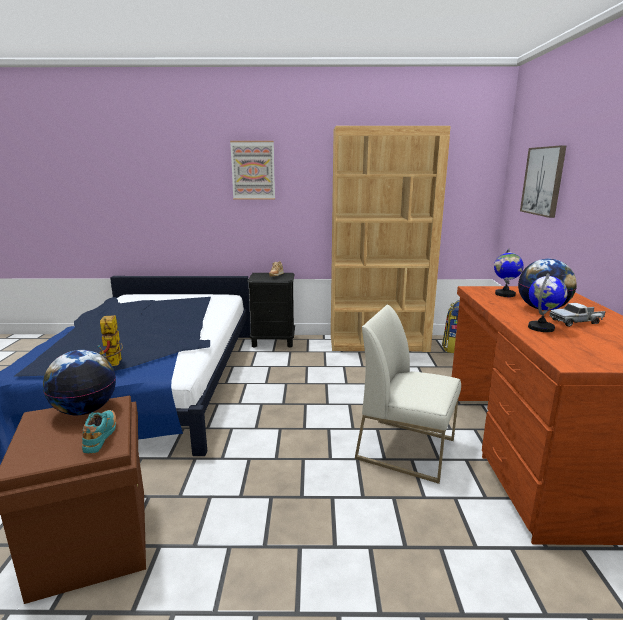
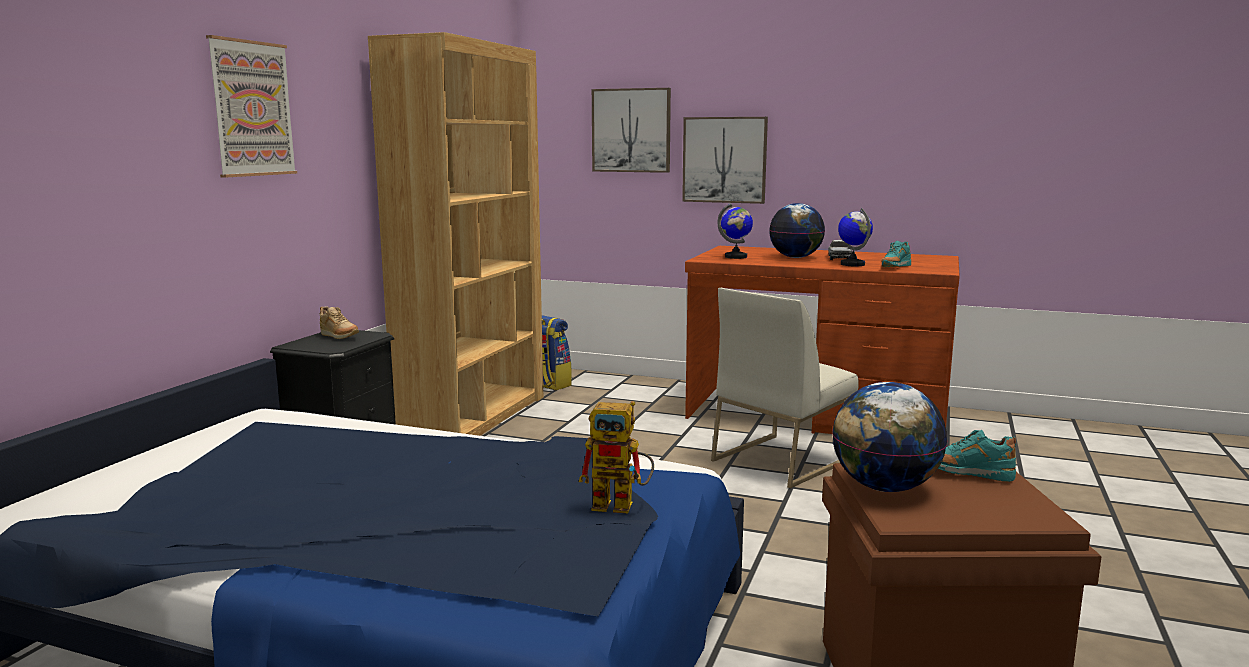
camera: 70 degrees left, 5 degrees down
none -> picture [682,117,768,204]
none -> turquoise shoe [881,241,911,267]

